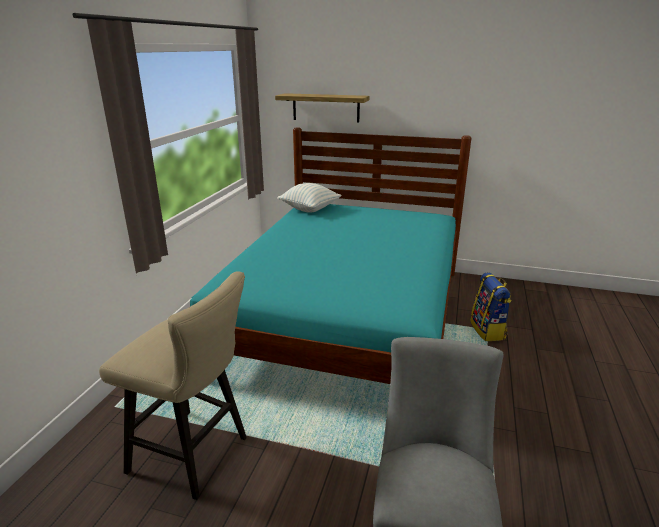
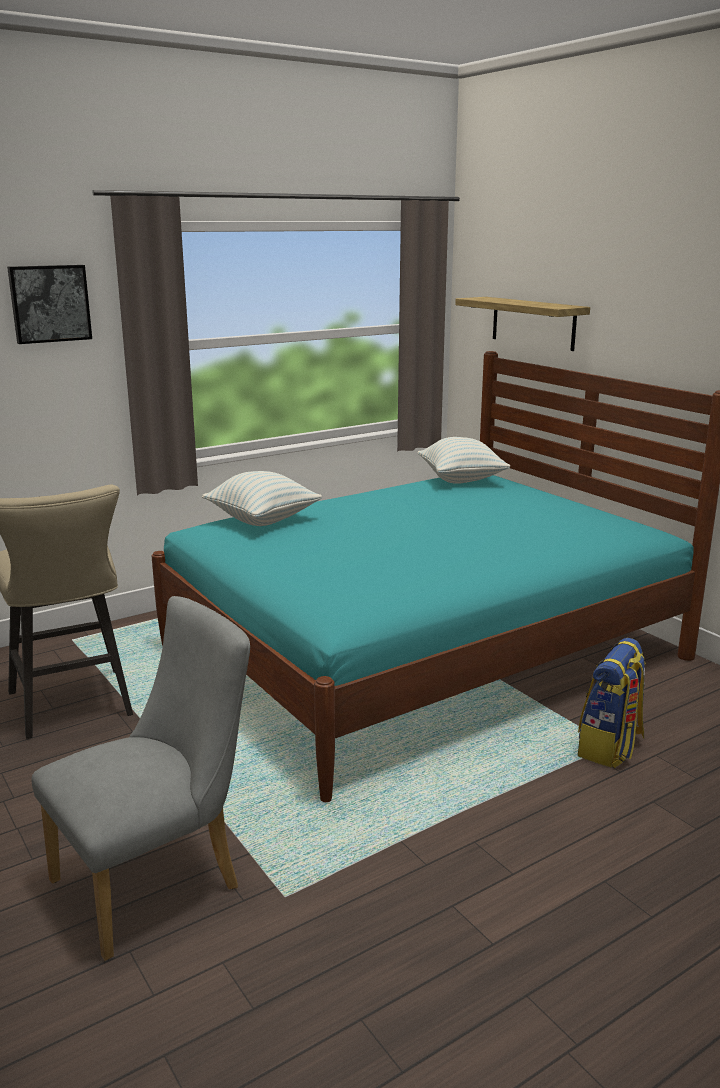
camera: 40 degrees right, 5 degrees down
none -> picture [7,265,92,344]
none -> pillow [202,471,322,526]

